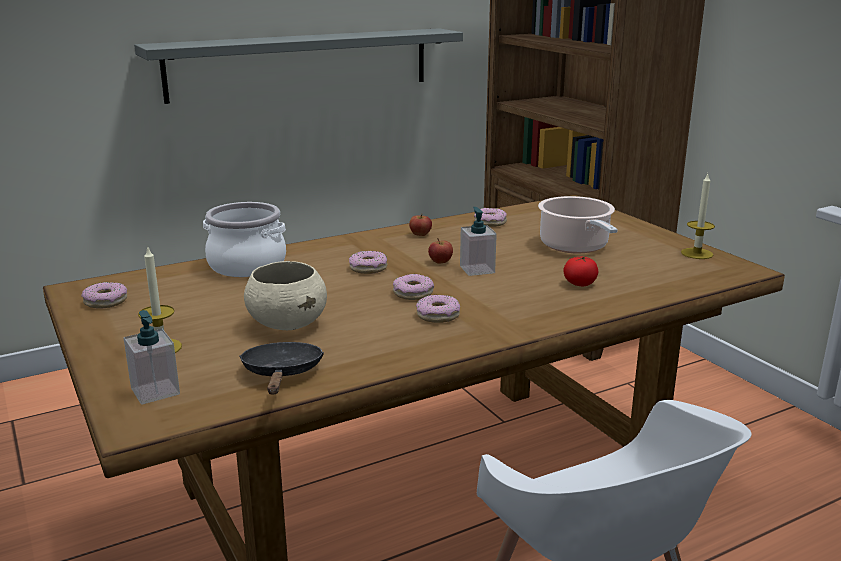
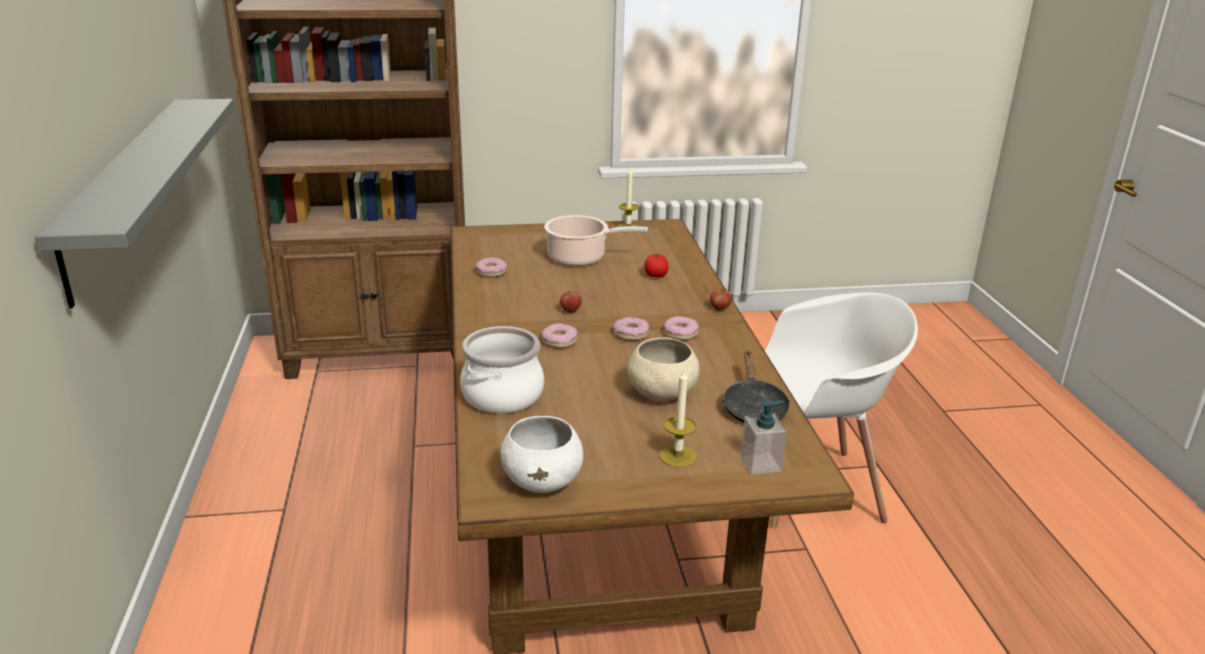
camera: 70 degrees left, 5 degrees up
donut [81,282,127,308] -> white bowl [501,416,583,493]
black frying pan [239,342,324,395] -> black frying pan turned 105 degrees counterclockwise [722,352,791,423]
apple [409,214,432,236] -> apple moved to [710,288,732,310]
soap dispenser [460,207,497,276] -> none

